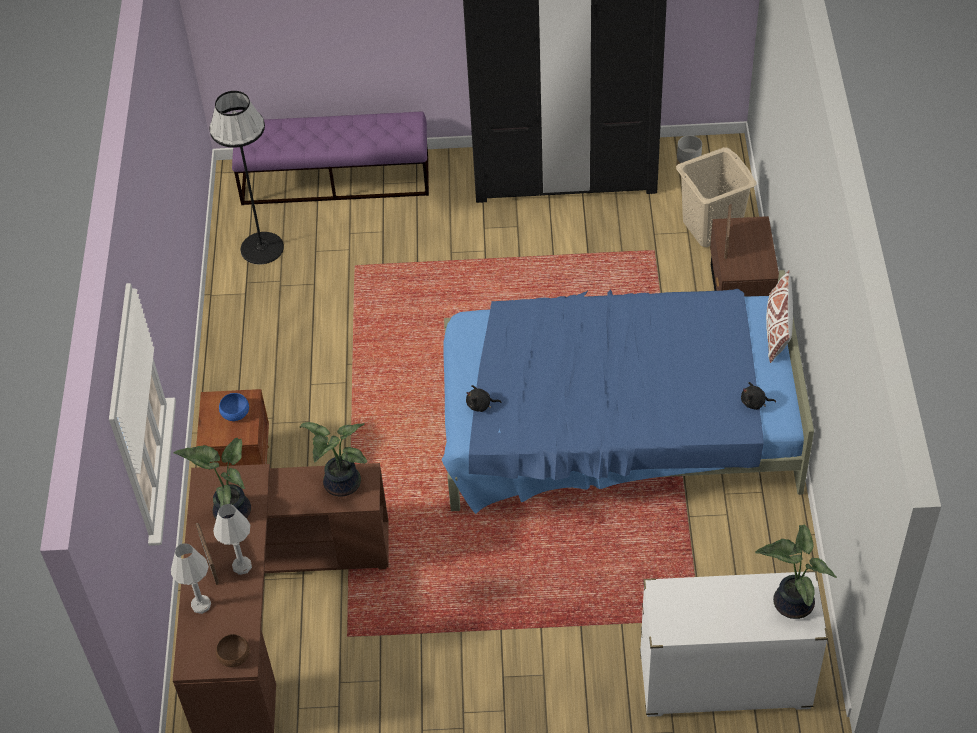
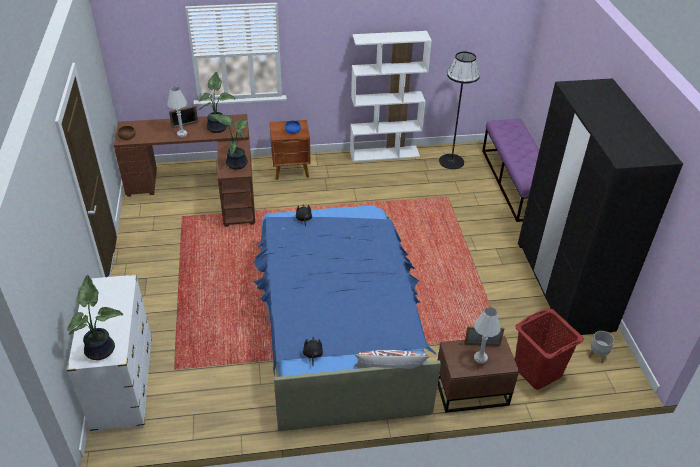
camera: 80 degrees right, 10 degrees down
white table lamp [171,543,211,614] -> white table lamp moved to [474,307,501,364]
beige laundry basket [676,147,757,247] -> red laundry basket [515,309,584,390]
none -> white bookcase [350,31,432,162]

